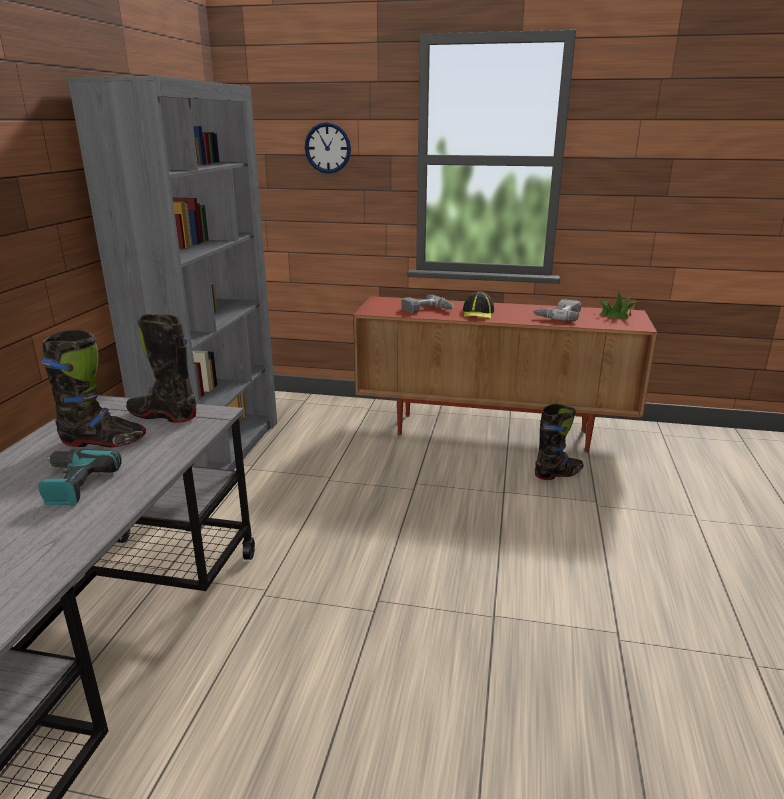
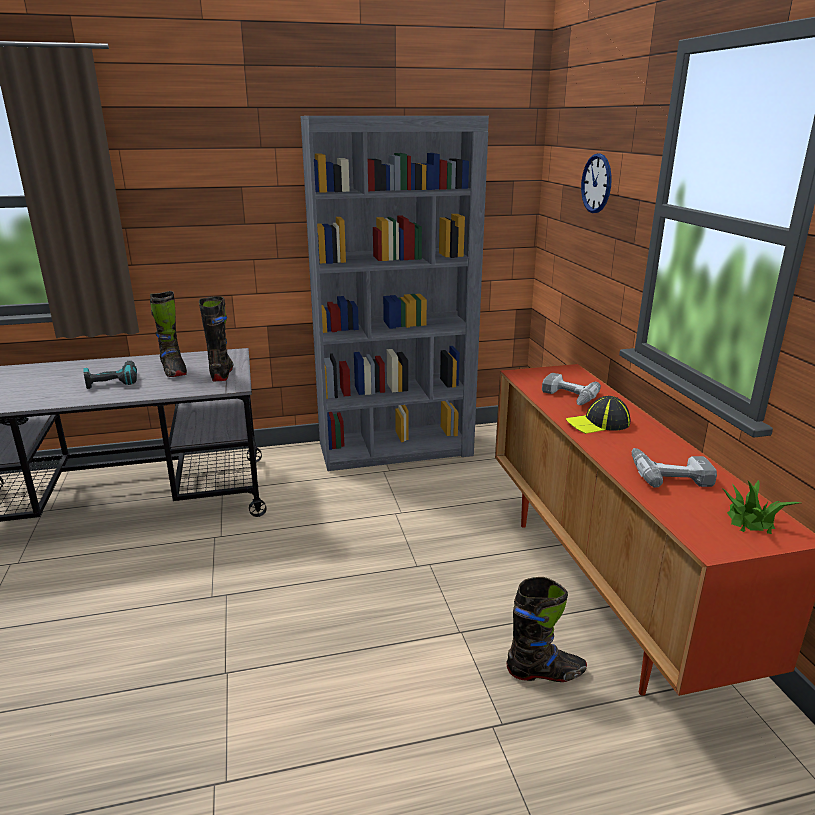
camera: 65 degrees right, 0 degrees up
black boot [535,404,584,480] -> black boot turned 45 degrees counterclockwise [506,577,587,682]

